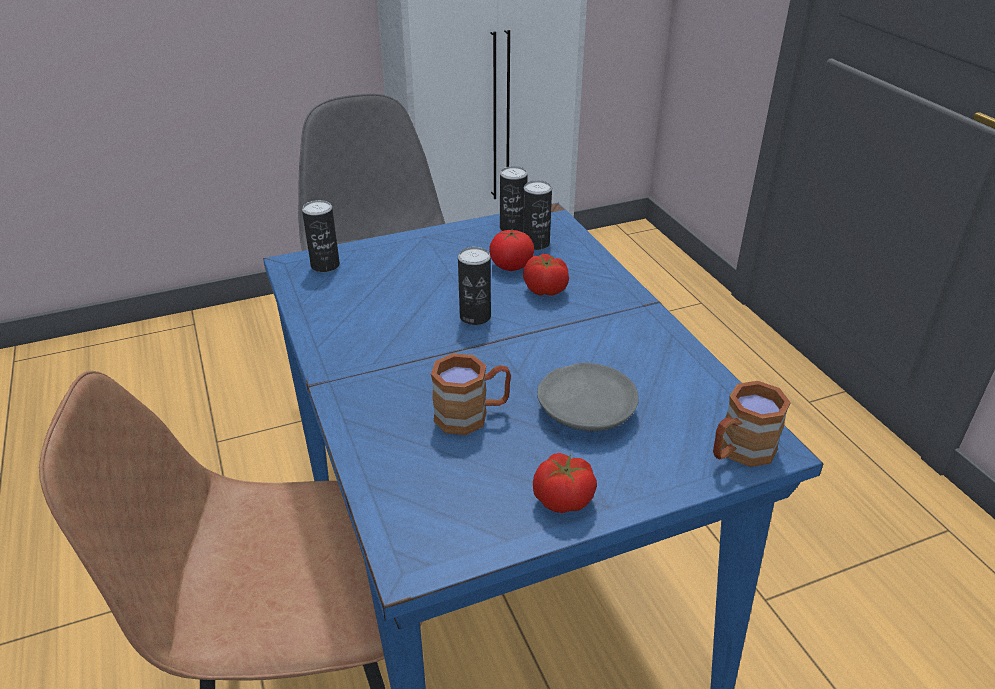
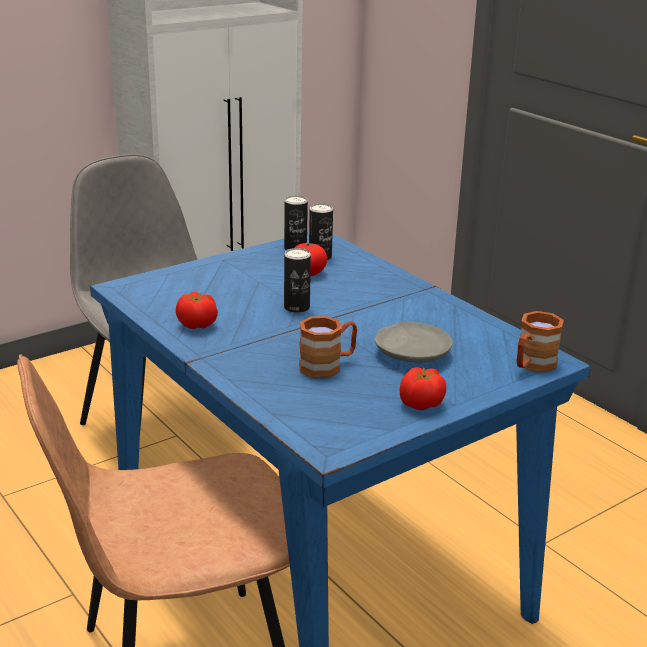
camera: 15 degrees left, 10 degrees down
can [302,200,340,272] -> none
tomato [523,254,569,296] -> tomato moved to [176,292,218,329]

